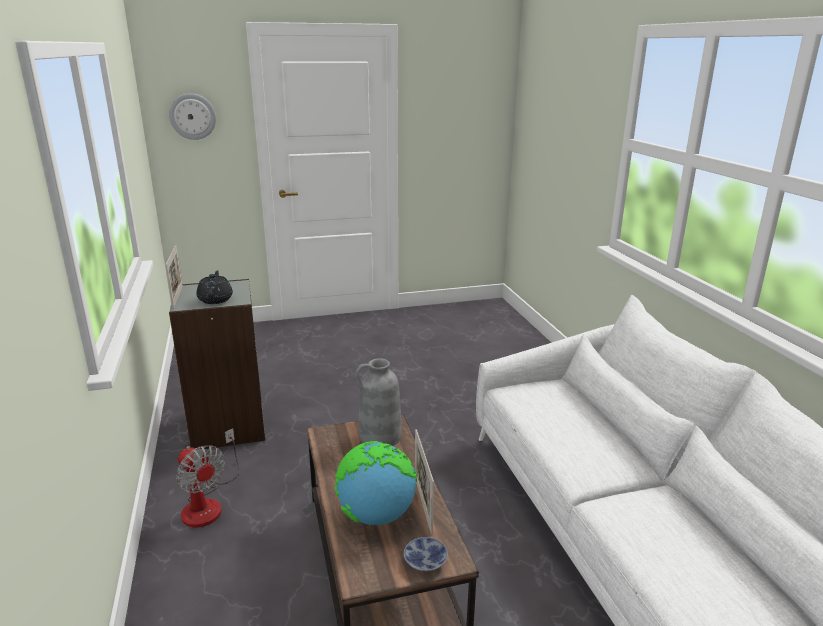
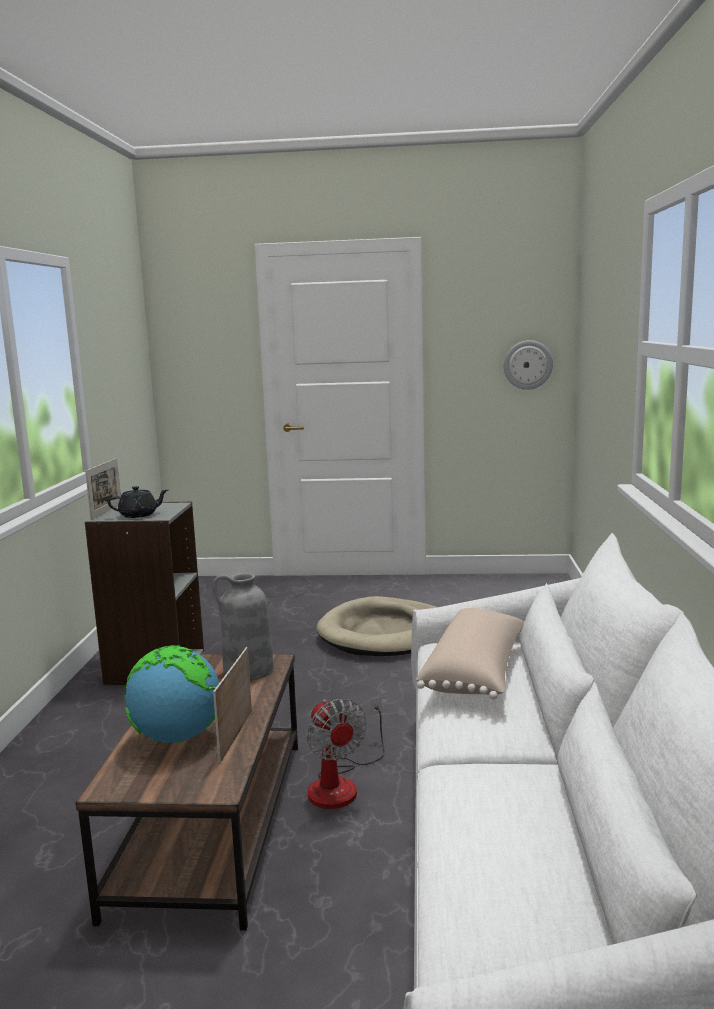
camera: 20 degrees right, 10 degrees down
wall clock [169,93,216,140] -> wall clock moved to [504,340,553,390]
fan [176,429,240,527] -> fan moved to [307,697,385,809]
black teapot [197,270,233,304] -> black teapot turned 60 degrees clockwise [107,486,169,518]
bowl [404,537,448,571] -> none
none -> beige dog bed [316,596,437,656]
none -> beige pillow [416,608,524,700]

